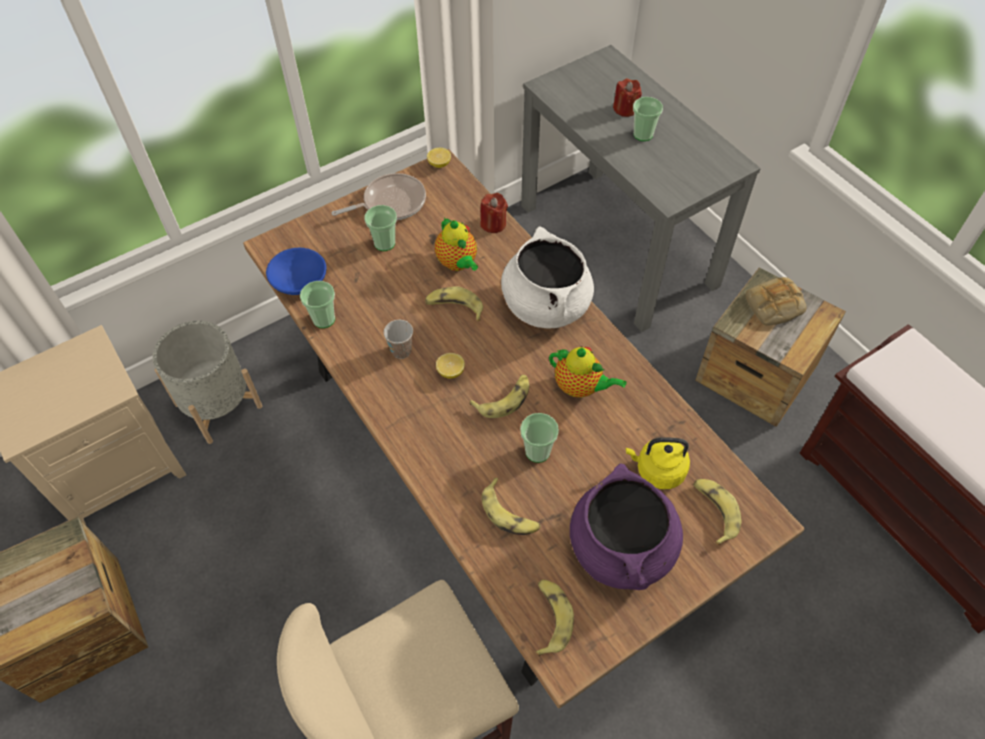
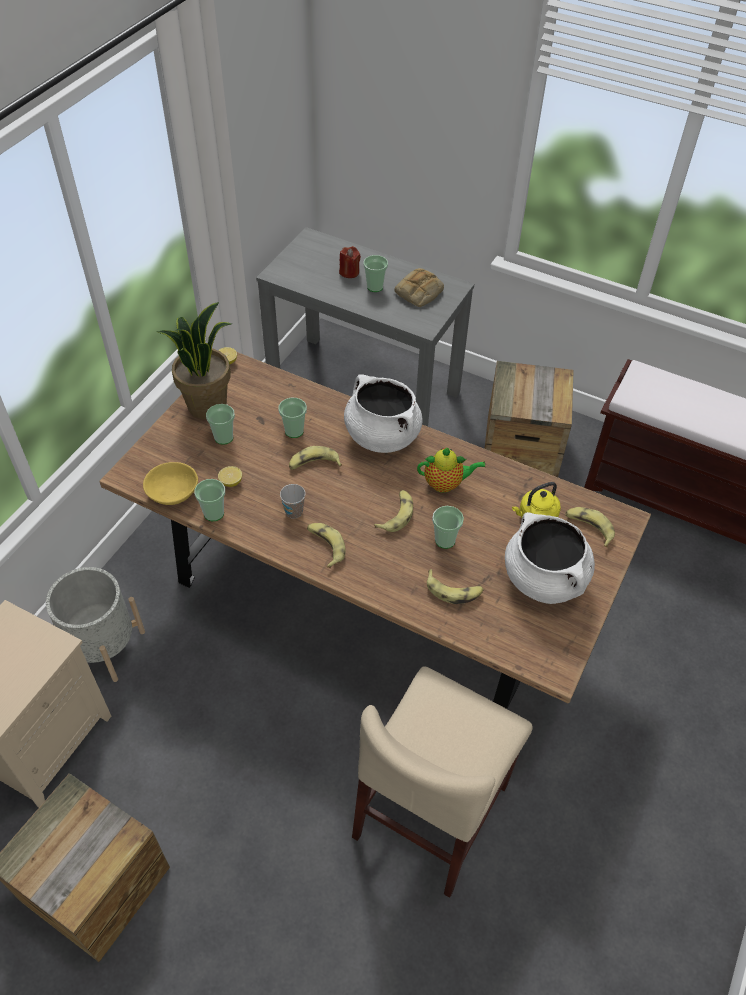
camera: 30 degrees left, 5 degrees down
blue bowl [266,248,327,295] -> yellow bowl [143,462,198,505]
frying pan [332,173,426,220] -> potted plant [157,302,231,420]
teapot [435,217,478,271] -> cup [278,398,307,438]
lemon [436,353,465,379] -> lemon moved to [218,466,242,487]
red candle [480,193,508,233] -> none
banana [536,580,574,656] -> banana moved to [307,523,346,568]
purple cooking pot [570,463,683,590] -> white cooking pot [505,512,595,604]
bread [746,277,807,326] -> bread moved to [394,268,444,307]

